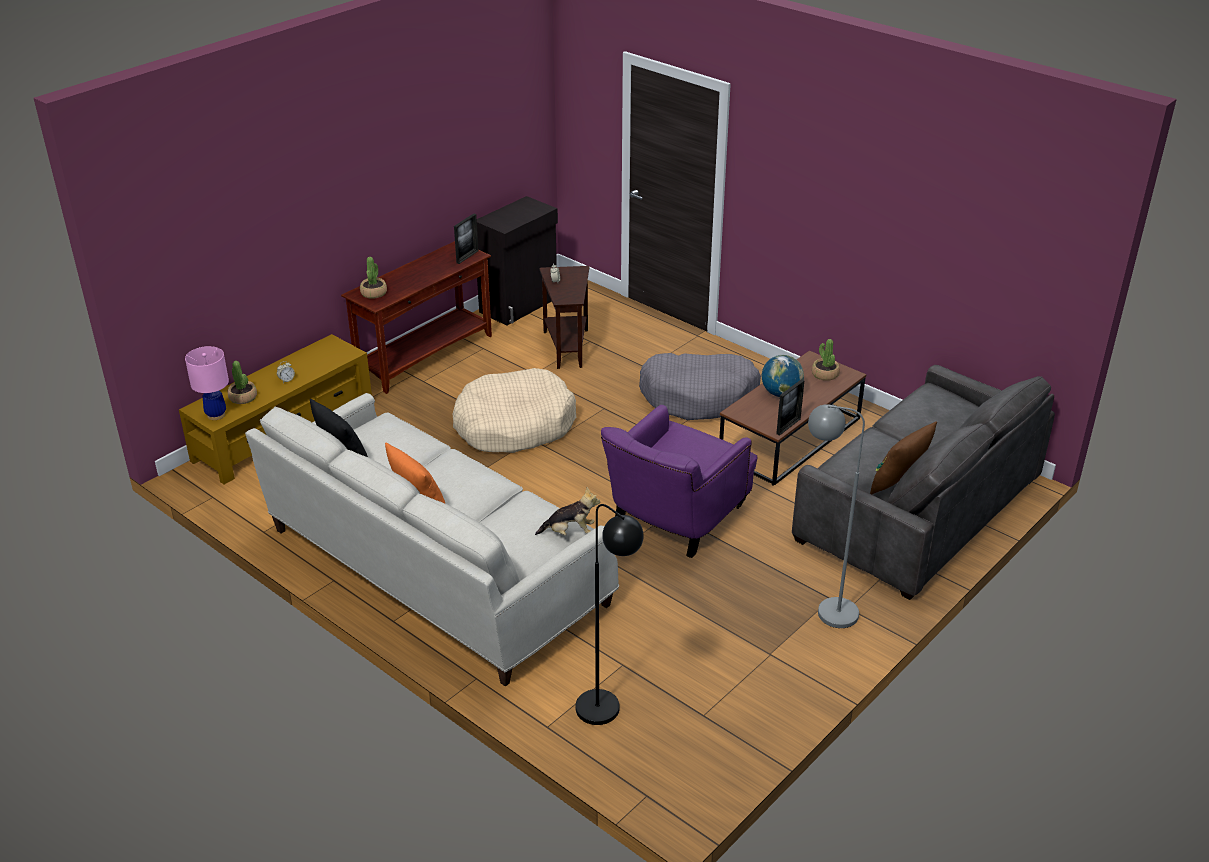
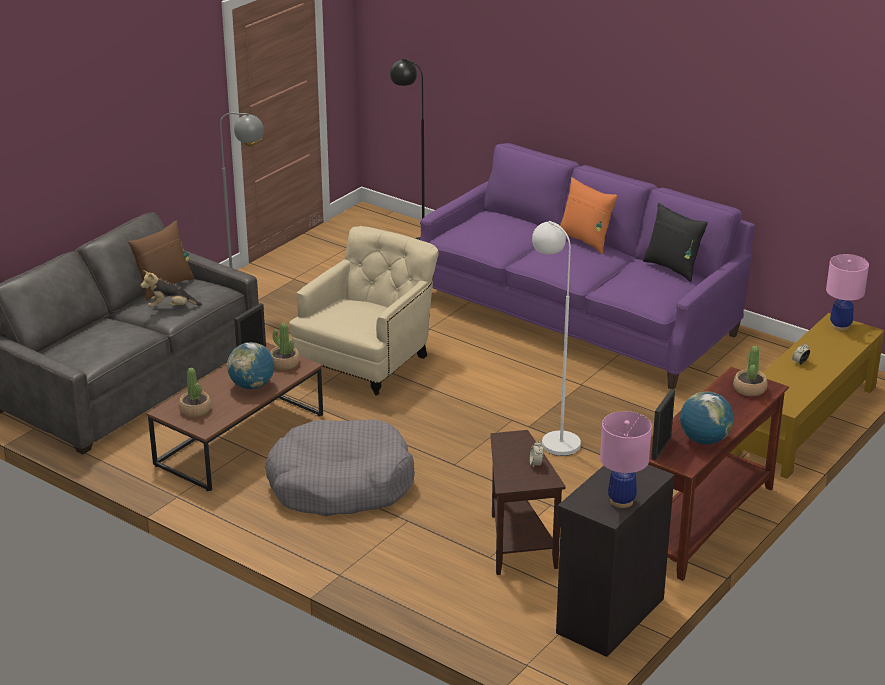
camera: 175 degrees right, 5 degrees down
potted plant [228,361,257,404] -> potted plant moved to [270,323,300,370]
white sofa [245,393,619,687] -> purple sofa [420,143,755,389]
beige dog bed [453,368,576,453] -> white floor lamp [532,221,581,456]
plush toy [535,487,600,536] -> plush toy moved to [141,270,202,307]
purple armchair [601,405,757,558] -> beige armchair [289,226,439,395]
none -> pink table lamp [600,411,652,508]
none -> globe [680,392,733,445]

